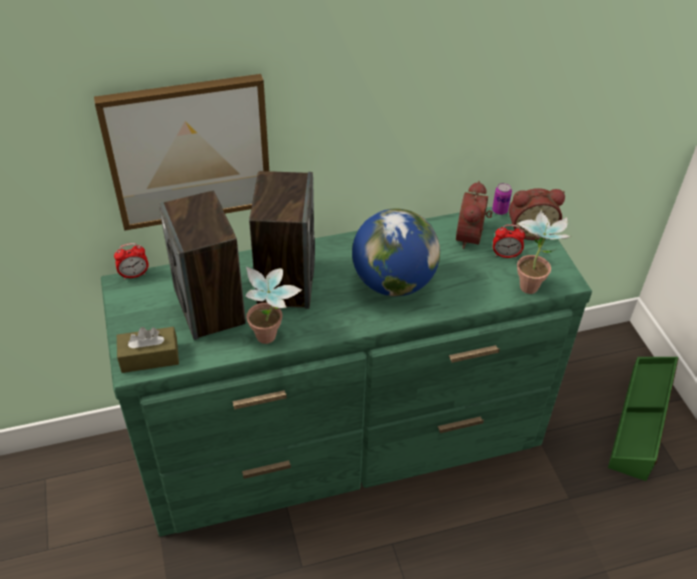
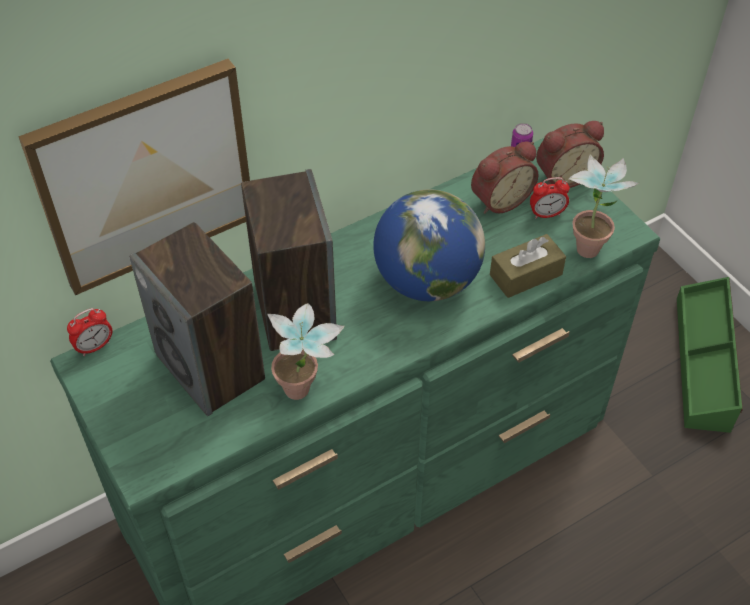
camera: 15 degrees left, 5 degrees up
brown tissue box [117,327,179,373] -> brown tissue box moved to [490,234,566,298]
alarm clock [456,181,493,249] -> alarm clock turned 120 degrees counterclockwise [471,141,538,214]

